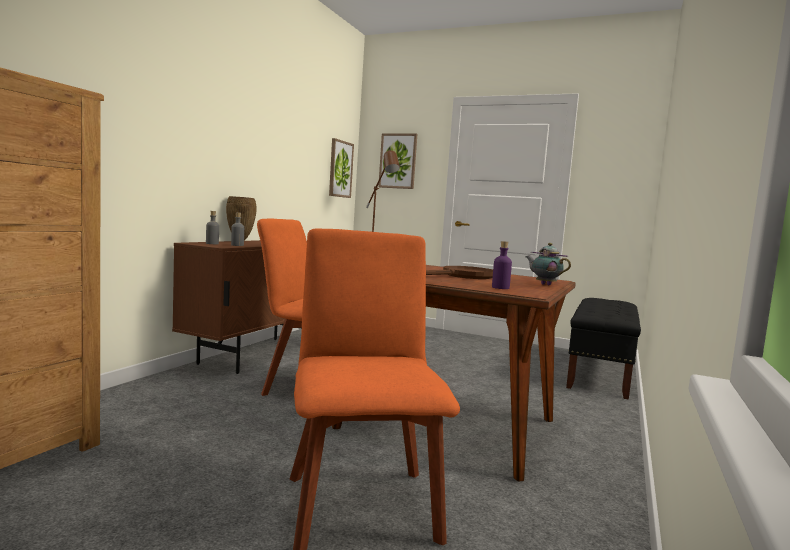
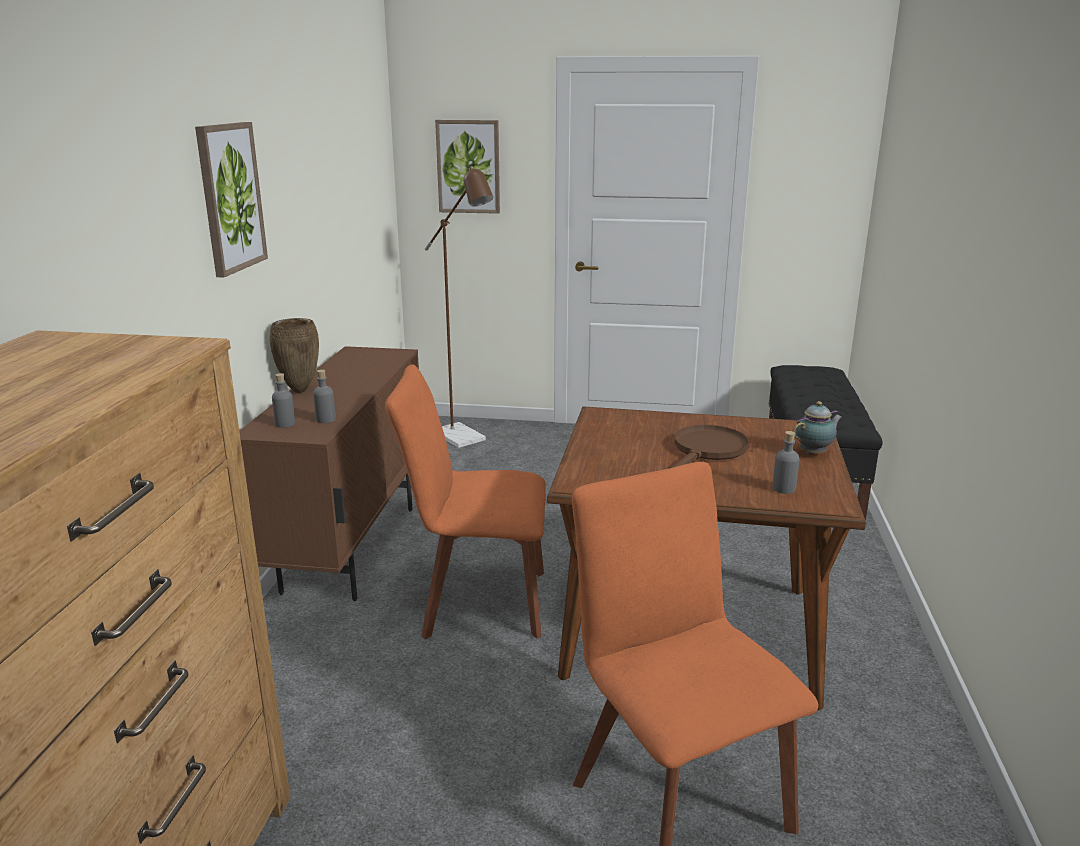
camera: 15 degrees left, 15 degrees up
picture [329,138,354,198] -> picture moved to [195,122,268,278]
purple bottle [492,241,512,289] -> grey bottle [773,431,800,494]
teapot [526,243,571,285] -> teapot turned 120 degrees clockwise [793,401,842,455]

